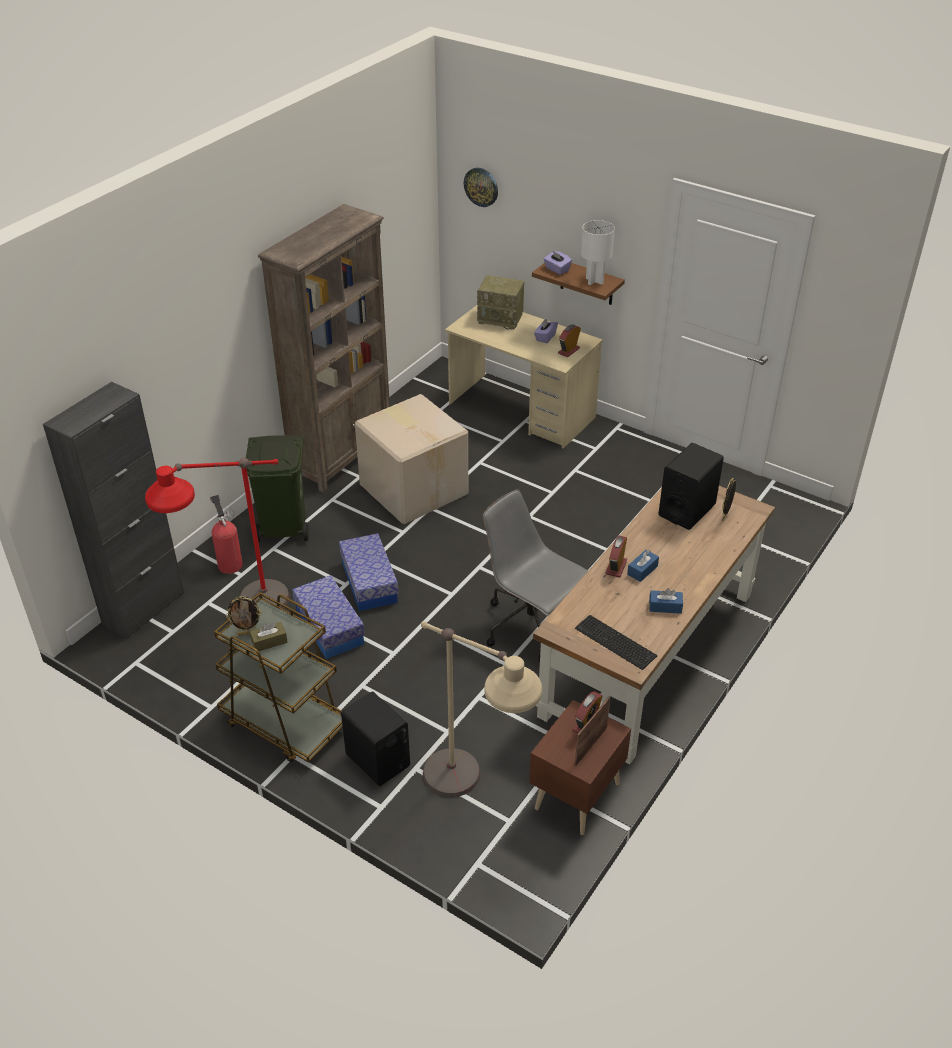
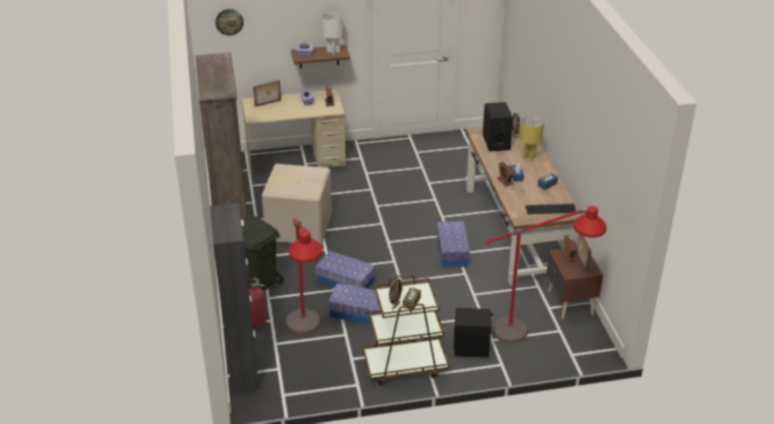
camera: 45 degrees left, 5 degrees down
beige floor lamp [421,621,542,797] -> red floor lamp [486,206,607,343]
radio [477,275,524,329] -> picture frame [253,80,281,107]
grey office chair [483,489,588,660] -> storage box [437,221,470,267]
none -> yellow table lamp [520,115,544,160]

